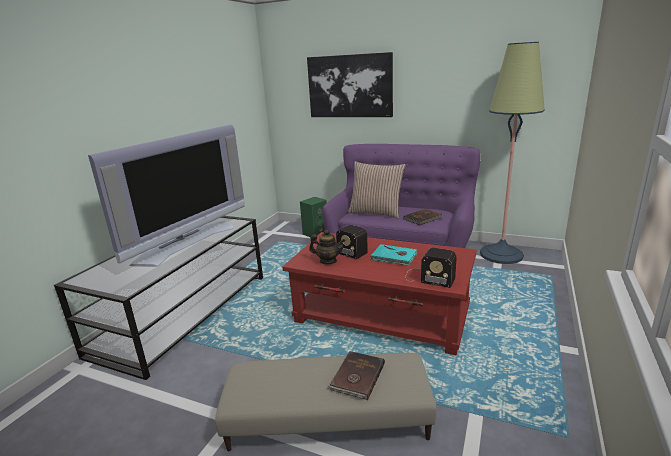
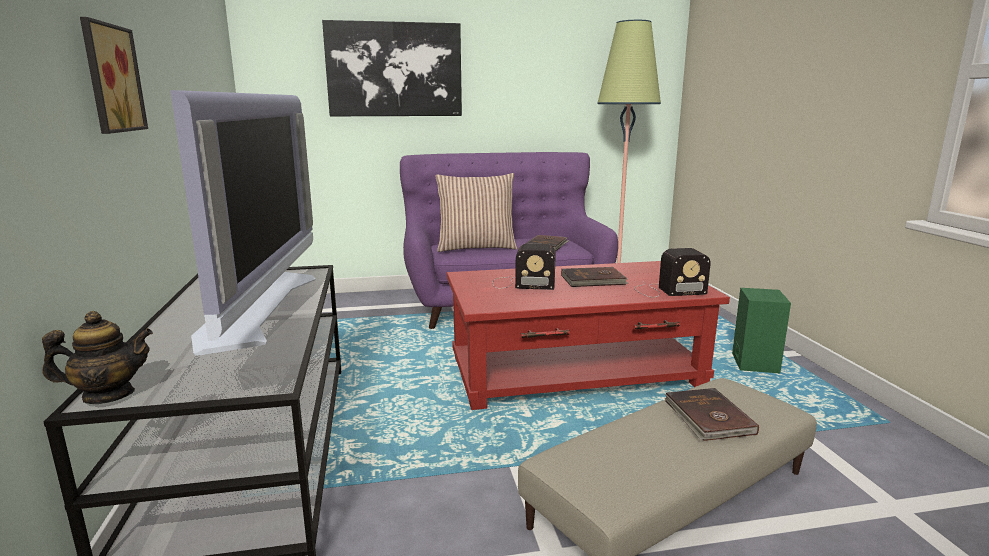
camera: 35 degrees left, 5 degrees down
green speaker [300,197,327,237] -> green speaker moved to [732,288,791,373]
teapot [309,230,345,264] -> teapot moved to [42,311,153,404]
turquoise book [370,244,418,266] -> brown book [561,267,628,287]
none -> picture [80,17,148,134]

